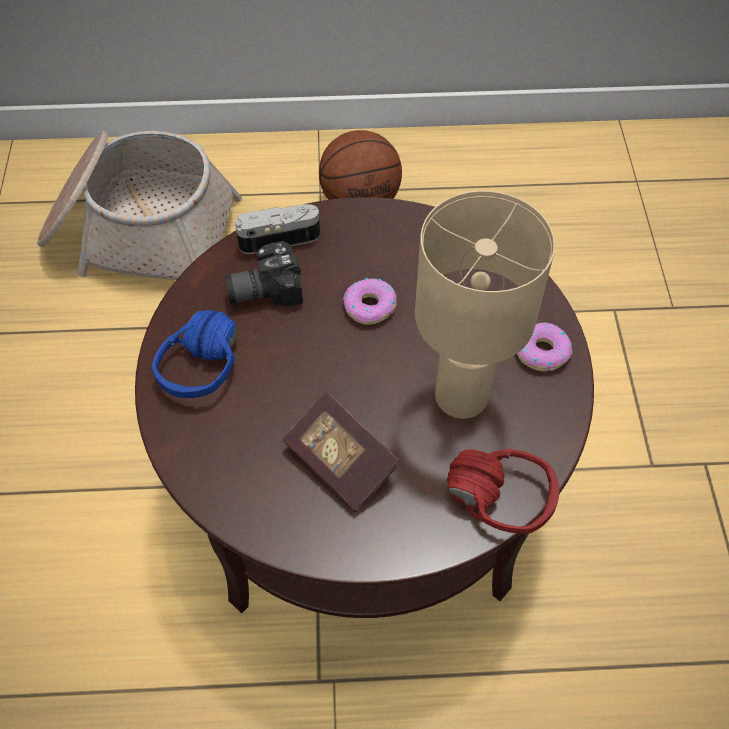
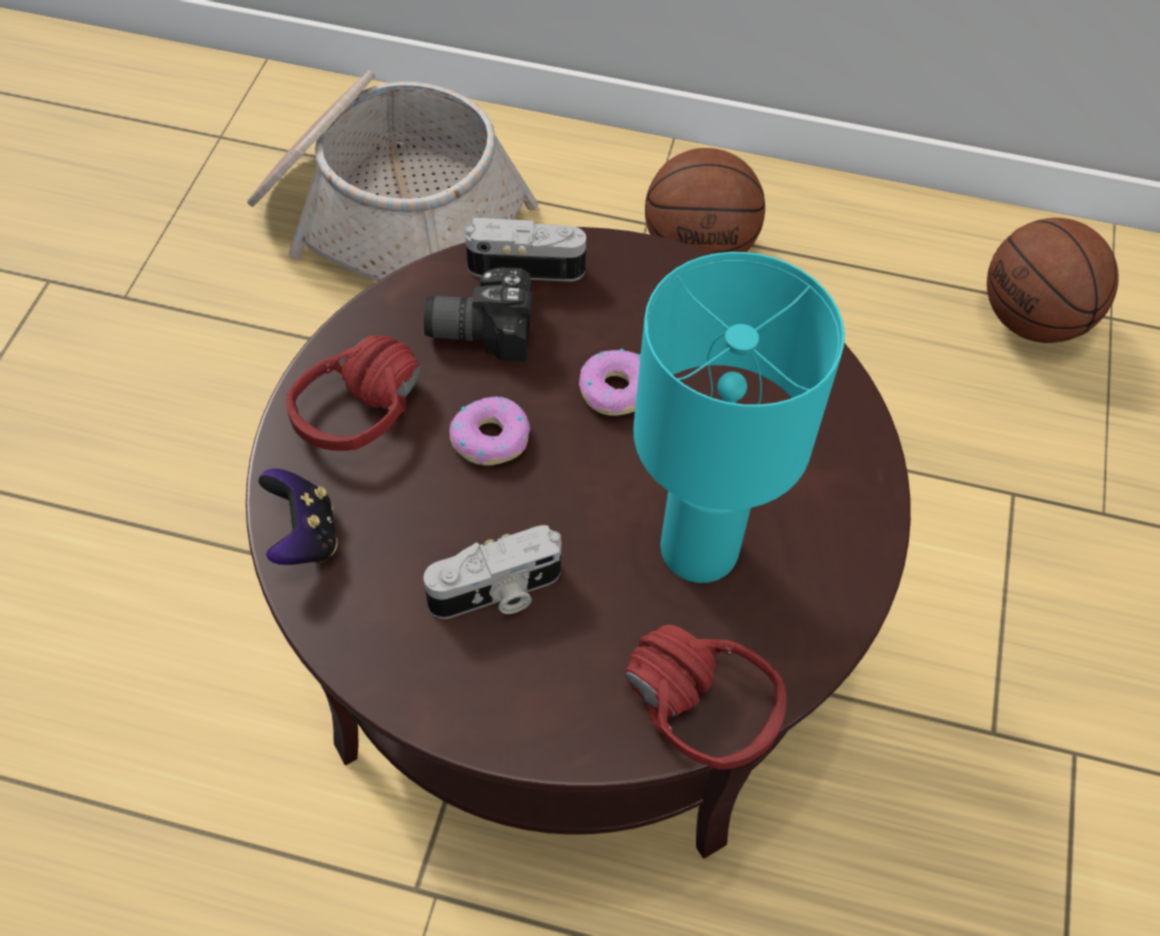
camera: 15 degrees right, 0 degrees up
blue headphones [152,310,237,398] -> red headphones [286,335,420,451]
book [283,392,401,512] -> camera [424,525,561,619]
beige table lamp [415,191,555,419] -> turquoise table lamp [633,252,845,583]
donut [517,322,573,372] -> donut moved to [449,396,530,466]
none -> game controller [258,469,338,565]
none -> basketball [987,218,1119,343]

